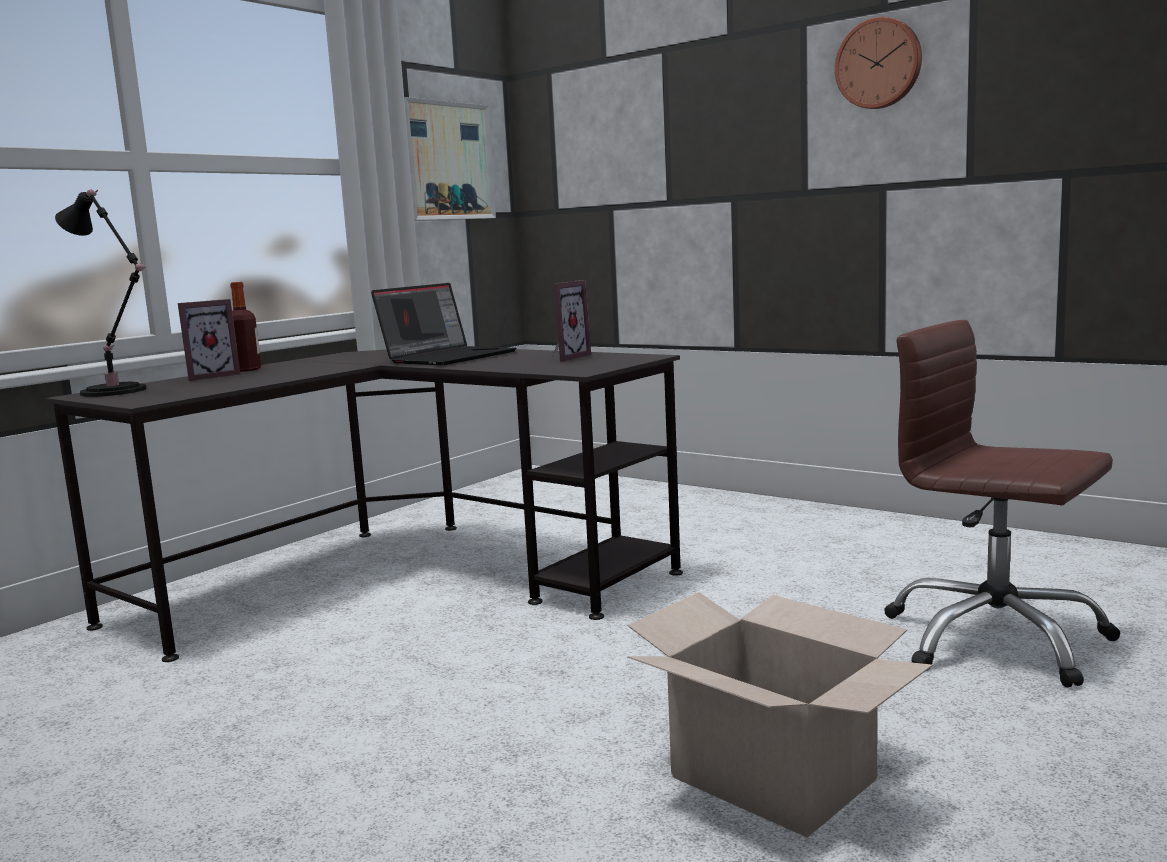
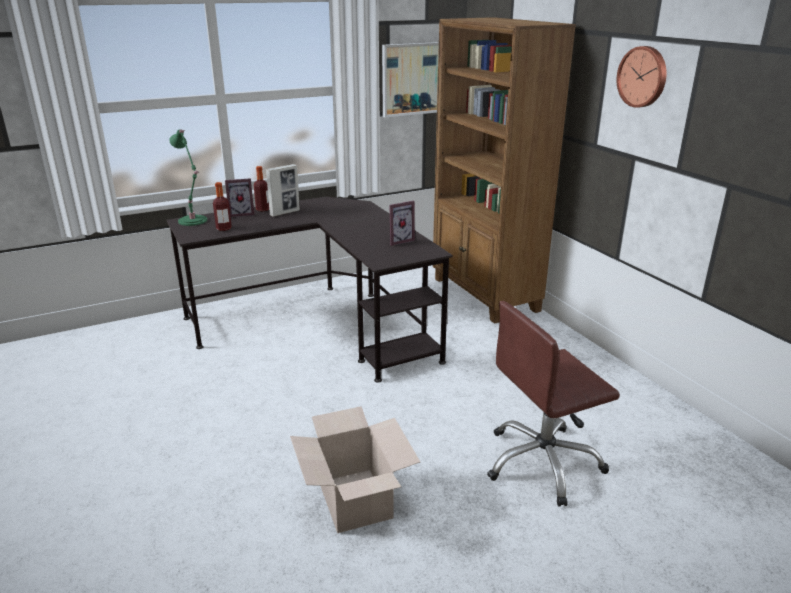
camera: 25 degrees right, 15 degrees up
black table lamp [55,190,147,397] -> green table lamp [169,129,207,226]
laptop [371,283,516,365] -> none
brown office chair [884,320,1121,688] -> brown office chair turned 90 degrees counterclockwise [487,301,620,506]
none -> bottle [213,182,232,231]
none -> picture frame [266,164,300,217]
none -> brown bookcase [433,17,576,324]

